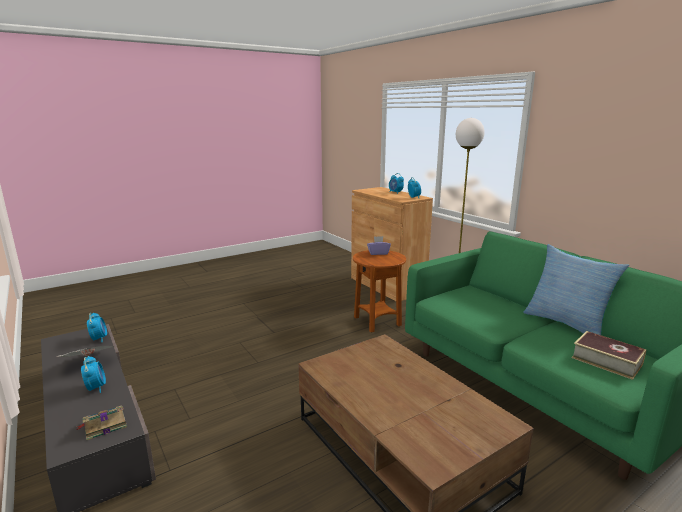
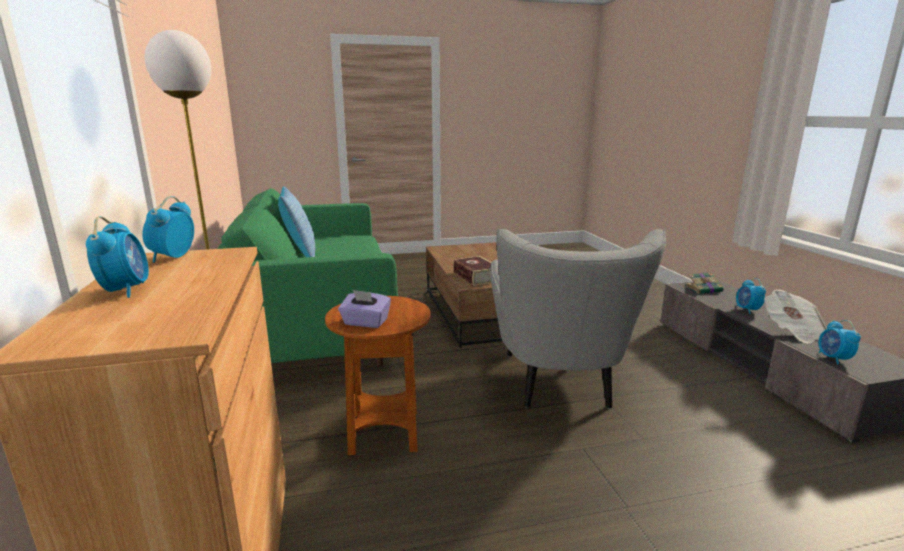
camera: 160 degrees left, 0 degrees up
book [572,331,646,380] -> book moved to [453,256,491,286]
none -> grey armchair [491,229,666,409]

